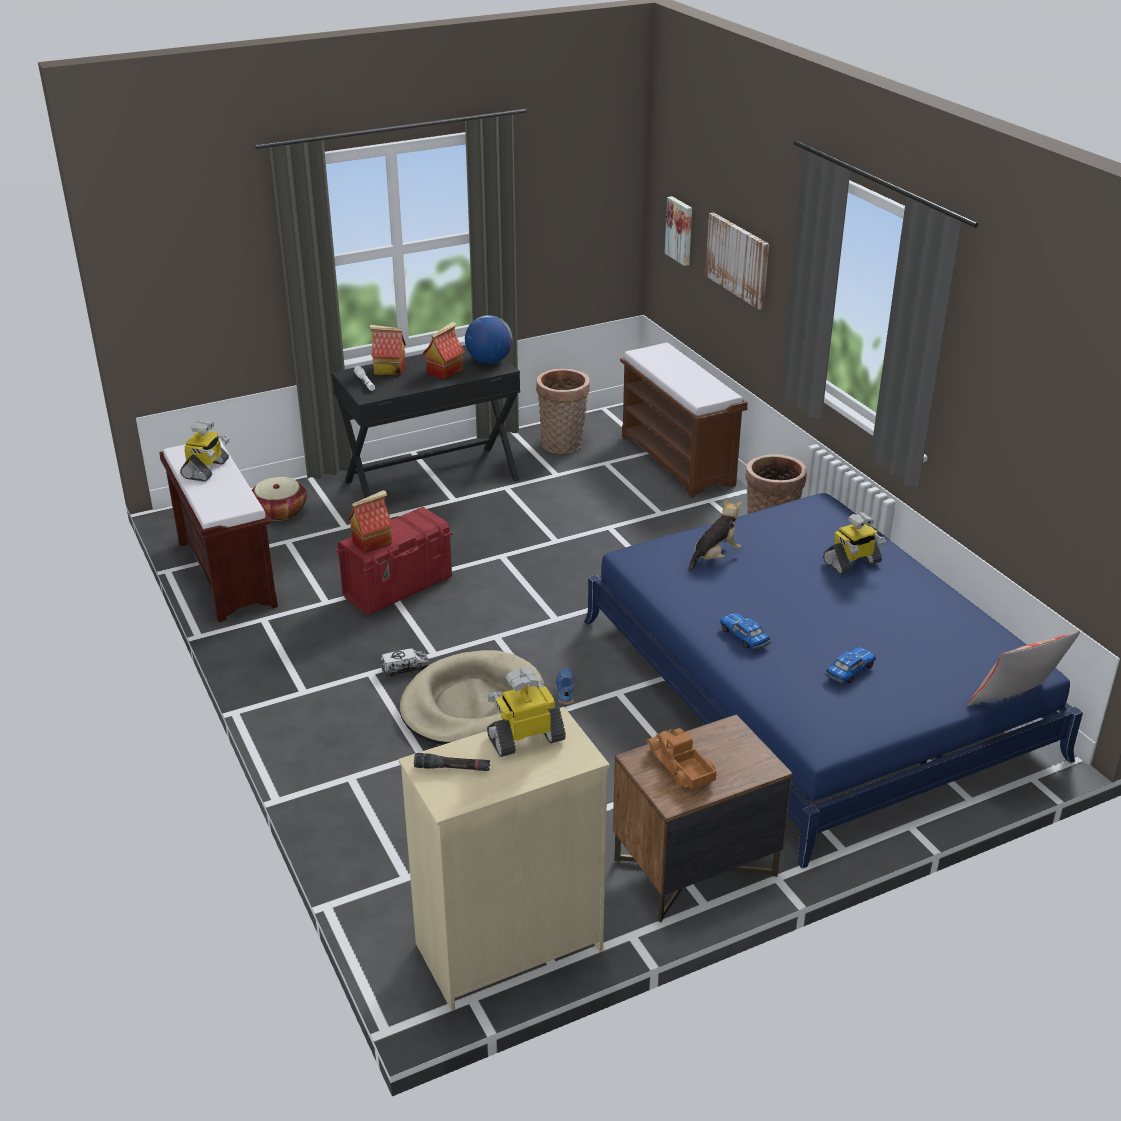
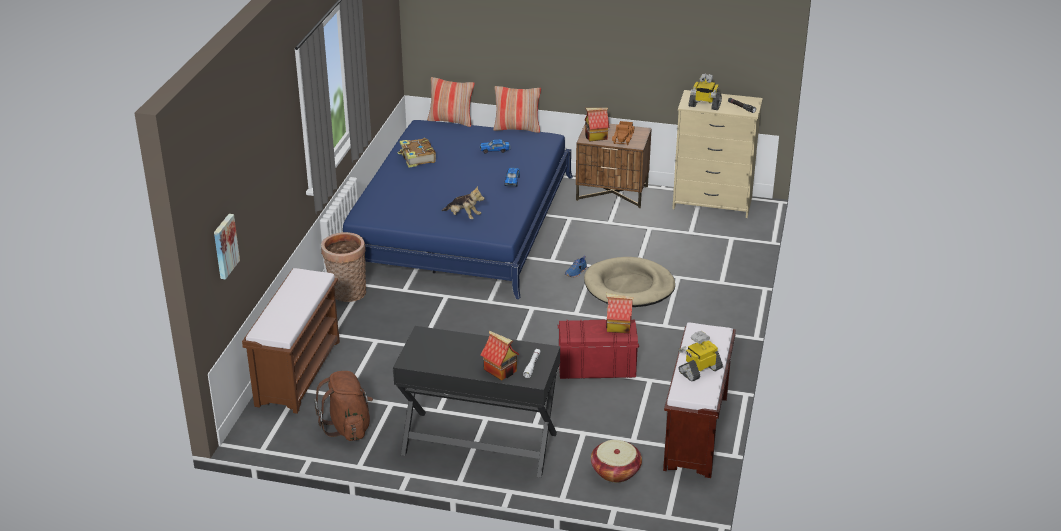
camera: 140 degrees left, 0 degrees up
toy truck [381,648,429,677] -> none
toy house [422,322,465,380] -> toy house moved to [585,108,610,142]
globe [465,315,513,364] -> none
basket [536,369,590,454] -> brown backpack [314,371,373,441]
plush toy [688,498,741,573] -> plush toy turned 150 degrees counterclockwise [442,186,485,219]
picture [705,213,769,310] -> none
toy robot [823,512,886,574] -> none
none -> book [398,138,436,167]
none -> pillow [493,86,541,133]

